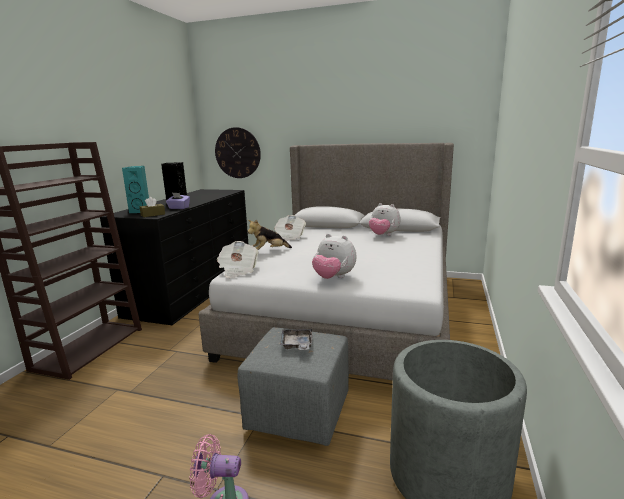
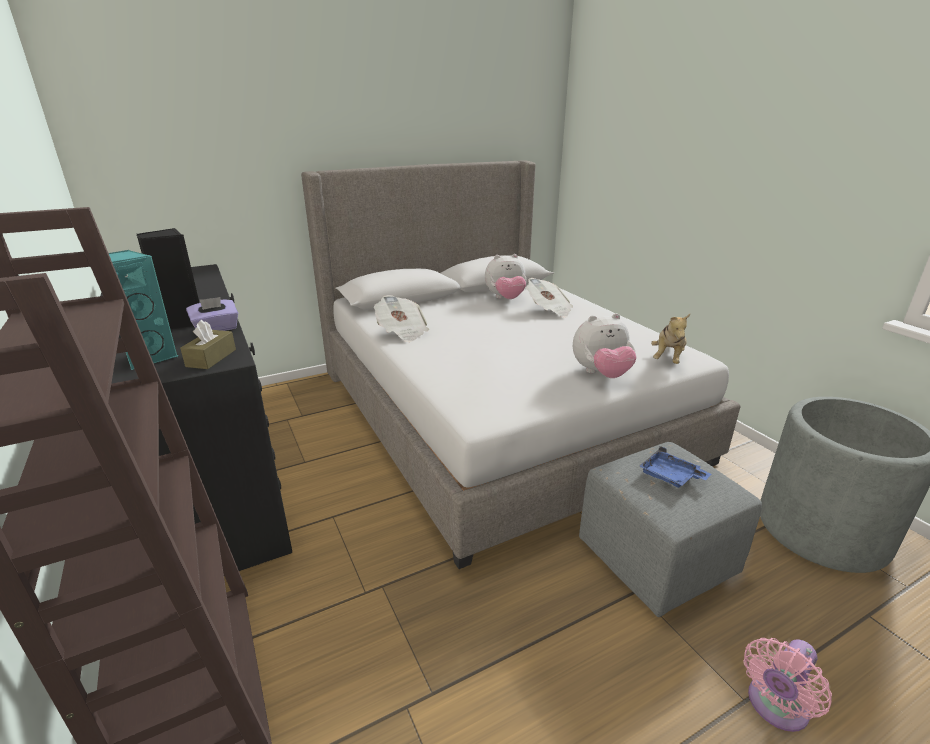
camera: 45 degrees left, 10 degrees up
wall clock [215,127,261,178] -> none
newspaper [217,241,259,278] -> newspaper moved to [526,278,573,318]
plush toy [247,220,292,250] -> plush toy moved to [651,314,690,364]
grey tray [280,327,312,350] -> blue tray [639,446,711,488]

